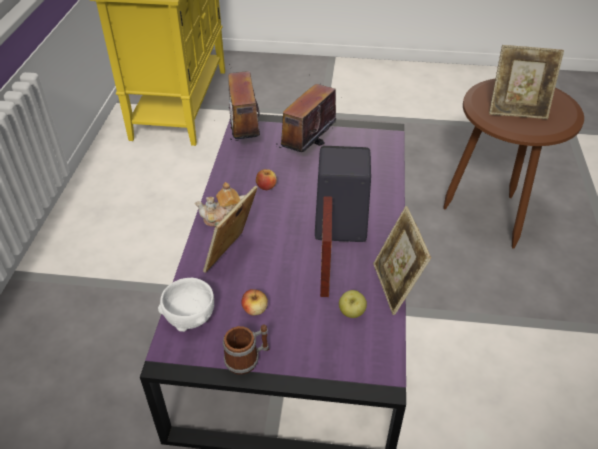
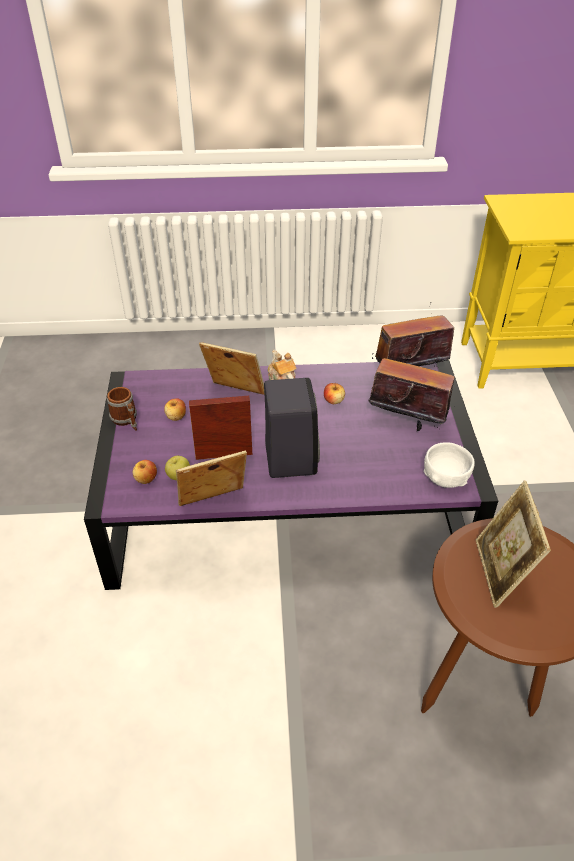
camera: 80 degrees right, 0 degrees up
white bowl [158,278,214,332] -> white bowl moved to [424,442,475,488]
none -> apple [133,460,157,484]

